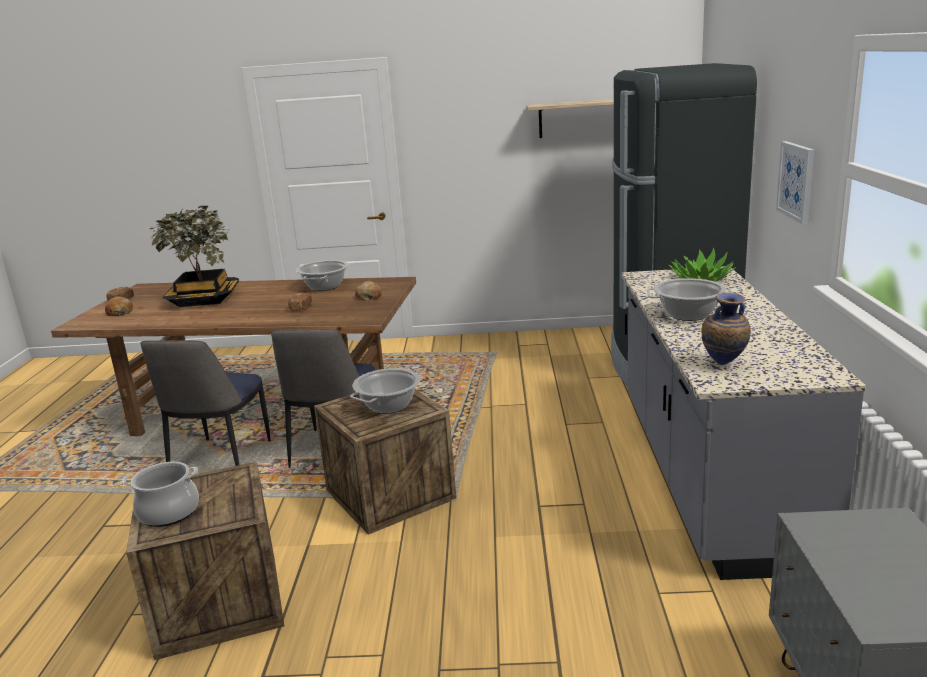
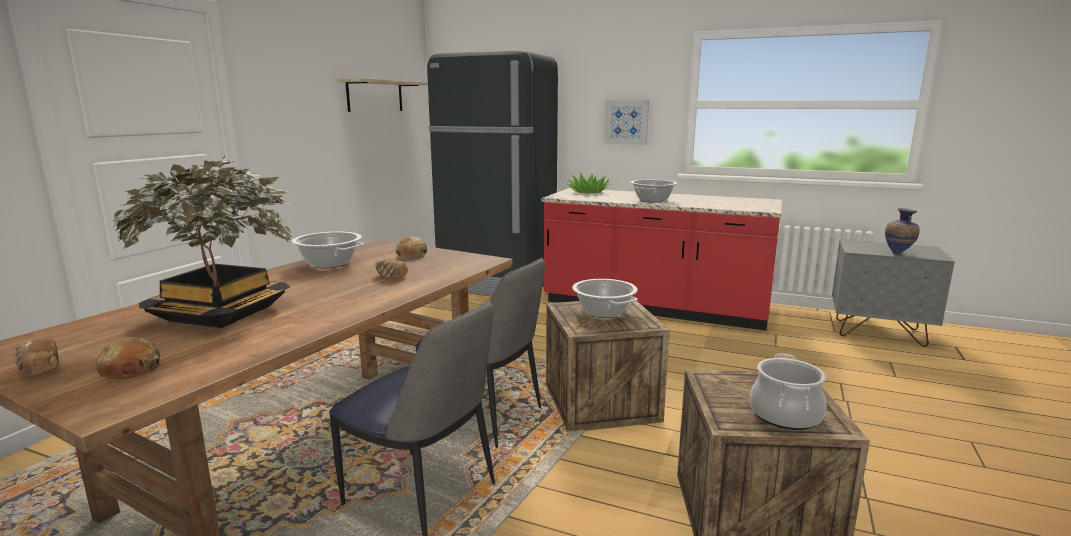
camera: 70 degrees left, 5 degrees down
grey counter [621,266,866,580] -> red counter [541,188,782,331]
vase [701,292,751,365] -> vase moved to [885,208,920,254]

